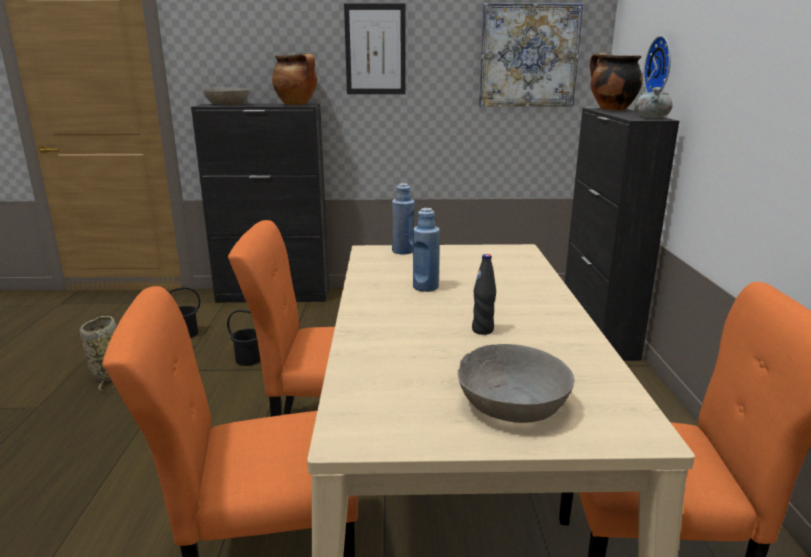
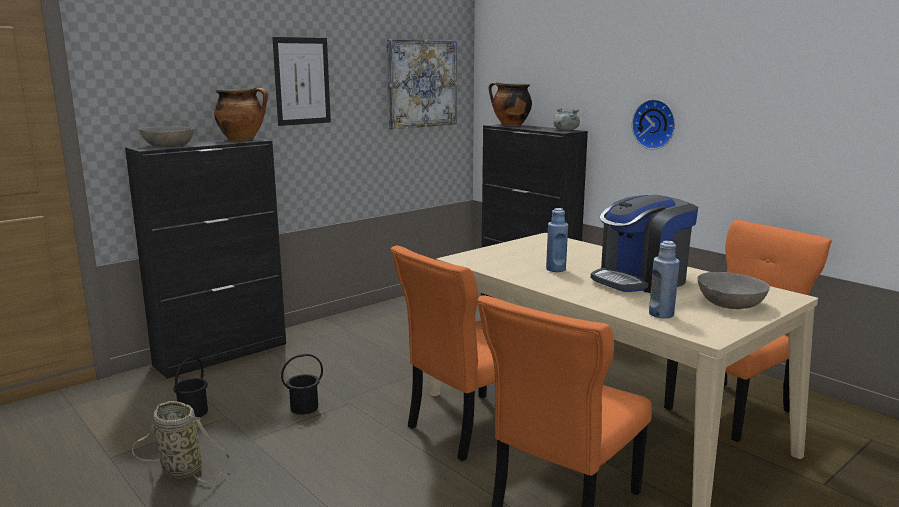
camera: 40 degrees left, 5 degrees down
blue bottle [392,183,415,255] -> blue bottle moved to [649,241,679,318]
black bottle [472,254,496,335] -> coffee machine [591,195,698,293]
wall clock [643,36,671,92] -> wall clock moved to [632,99,675,150]

